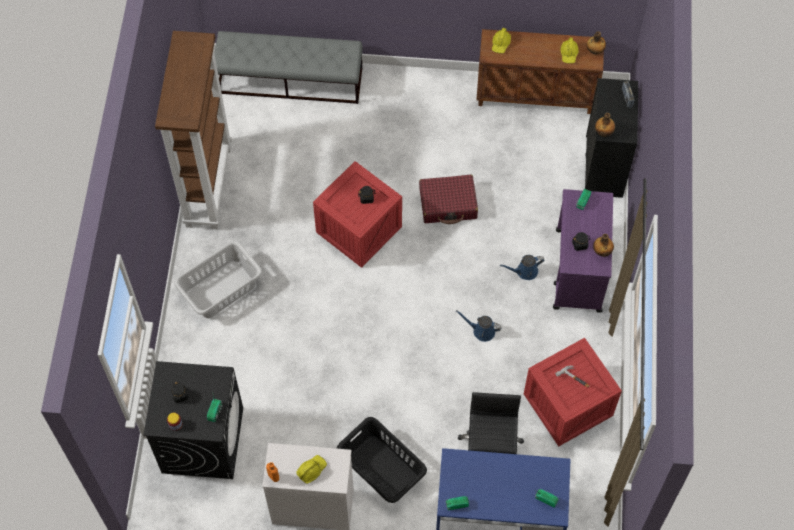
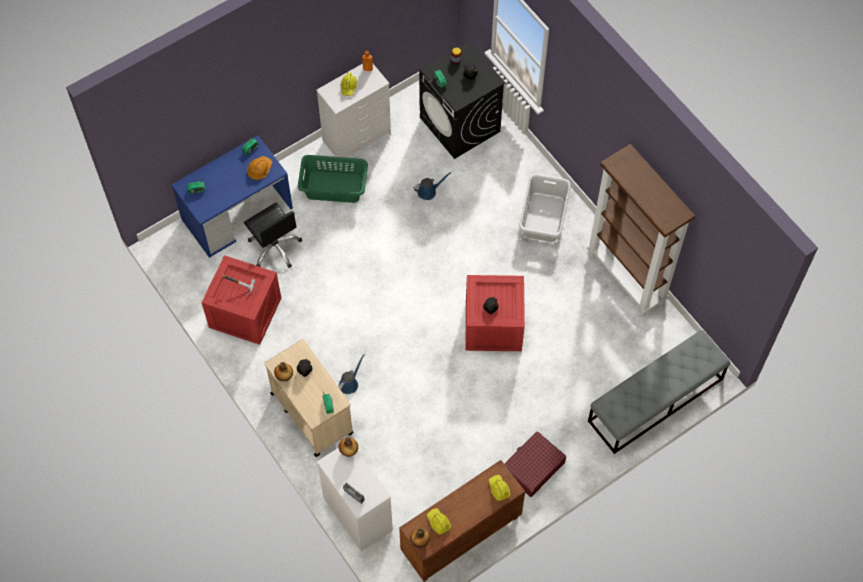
camera: 140 degrees right, 0 degrees up
black laundry basket [337,417,427,503] -> green laundry basket [298,155,368,203]
red suitcase [419,175,478,224] -> red suitcase moved to [505,431,566,497]
blue watering can [456,310,502,342] -> blue watering can moved to [414,172,451,200]
purple cart [553,189,613,313] -> beige cart [264,339,354,457]
black dresser [585,78,638,198] -> white dresser [317,448,393,552]
none -> orange hard hat [247,156,272,180]

